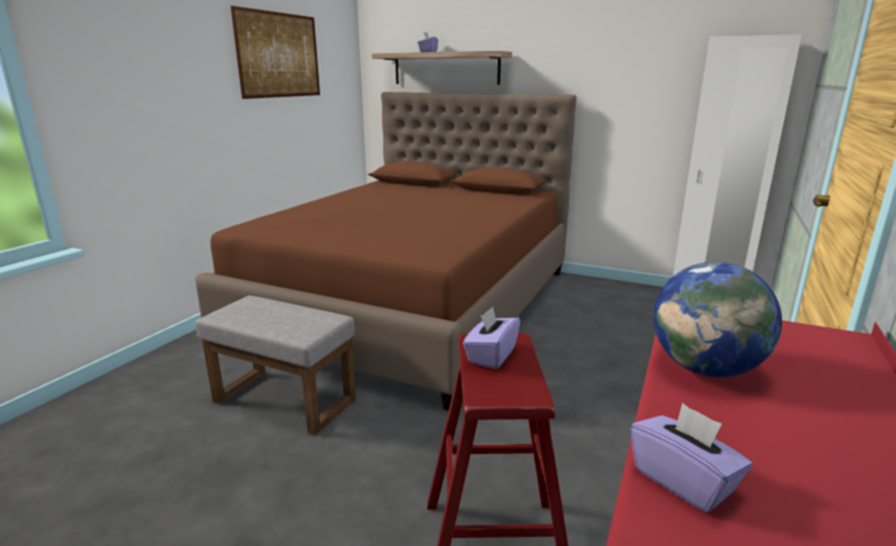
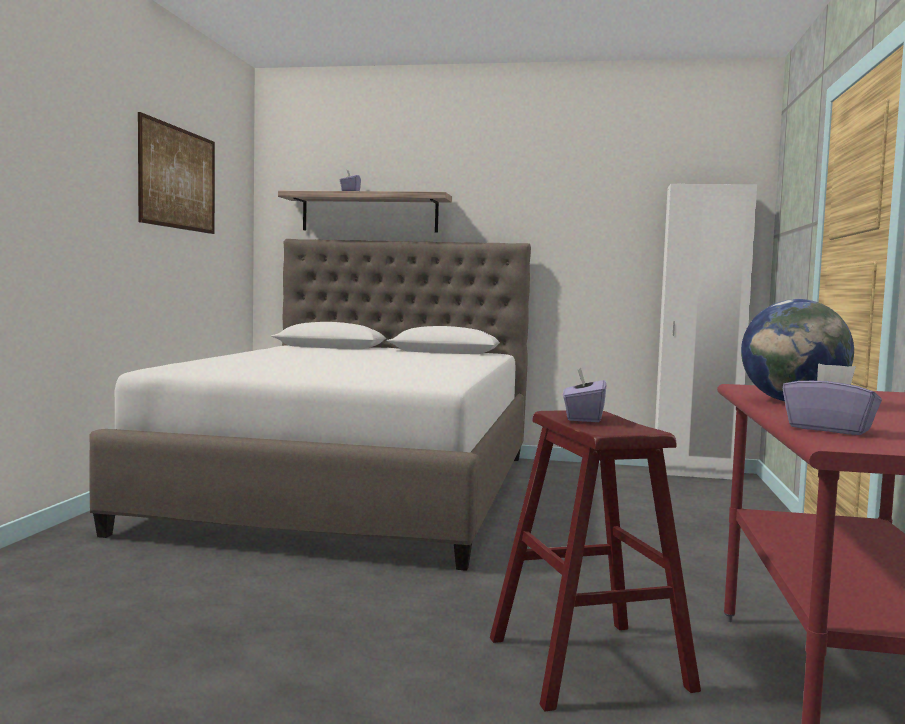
camera: 15 degrees left, 15 degrees down
brown bed [195,92,577,411] -> white bed [90,239,531,571]
grey ottoman [195,295,356,436] -> none

